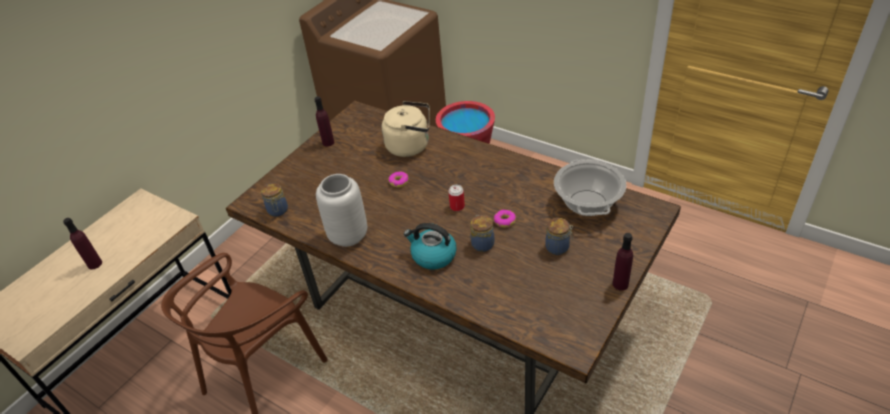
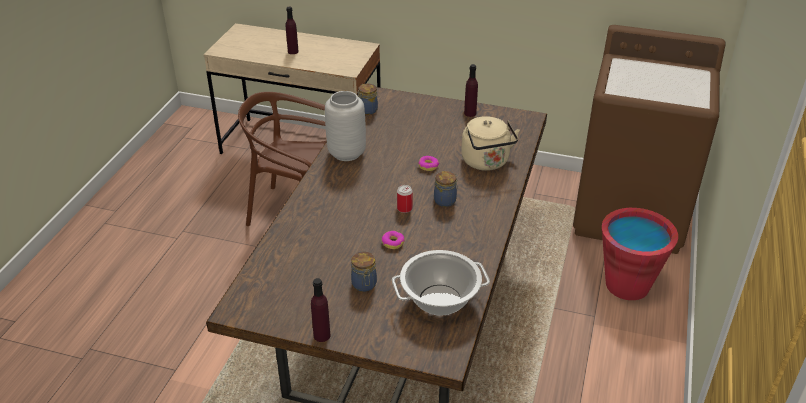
camera: 70 degrees right, 5 degrees down
kettle [404,223,457,270] -> none
jar [471,215,495,252] -> jar moved to [434,171,458,207]

